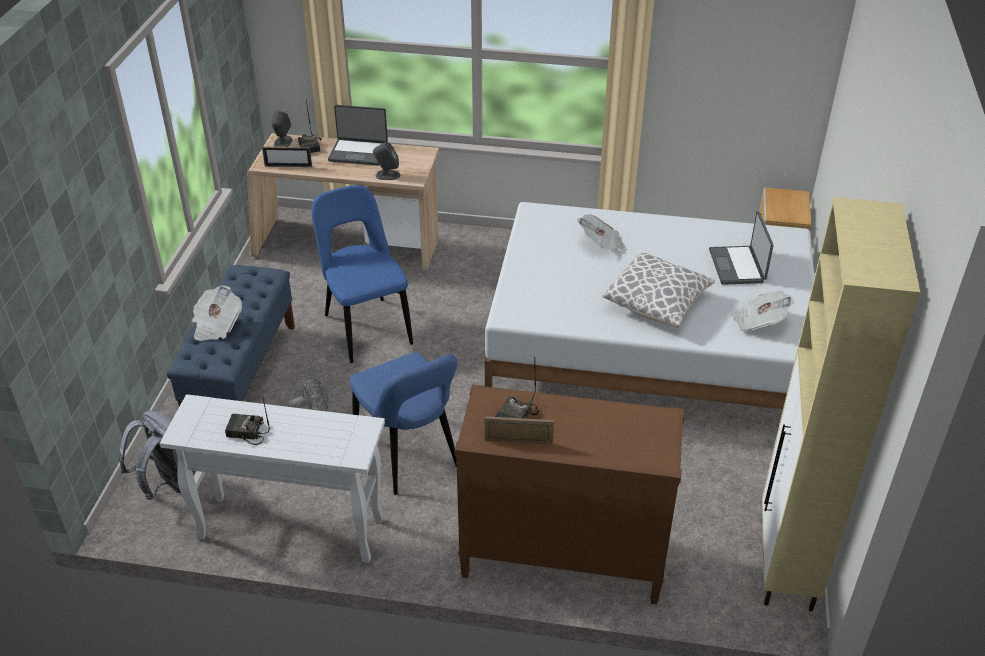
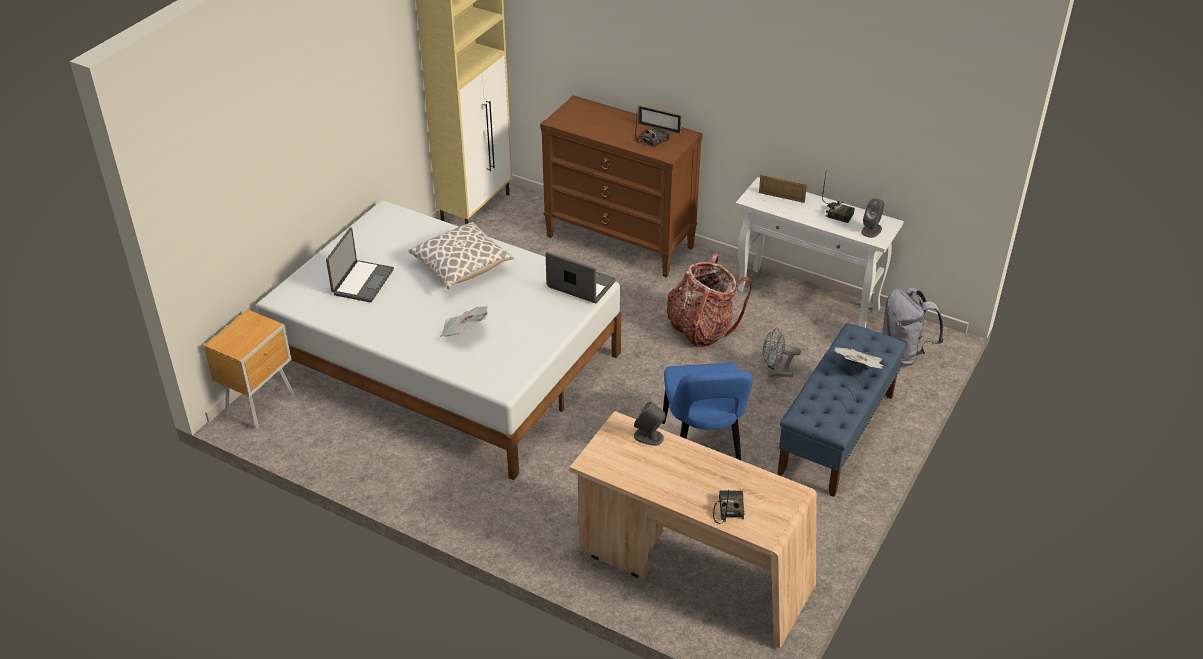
camera: 160 degrees left, 0 degrees up
picture frame [262,146,312,167] -> picture frame moved to [759,174,807,203]
grey speaker [272,111,293,147] -> grey speaker moved to [861,198,885,238]
laptop [328,105,388,165] -> laptop moved to [545,252,616,303]
blue chair [349,352,458,495] -> backpack [666,254,752,347]
newspaper [731,291,794,331] -> none

